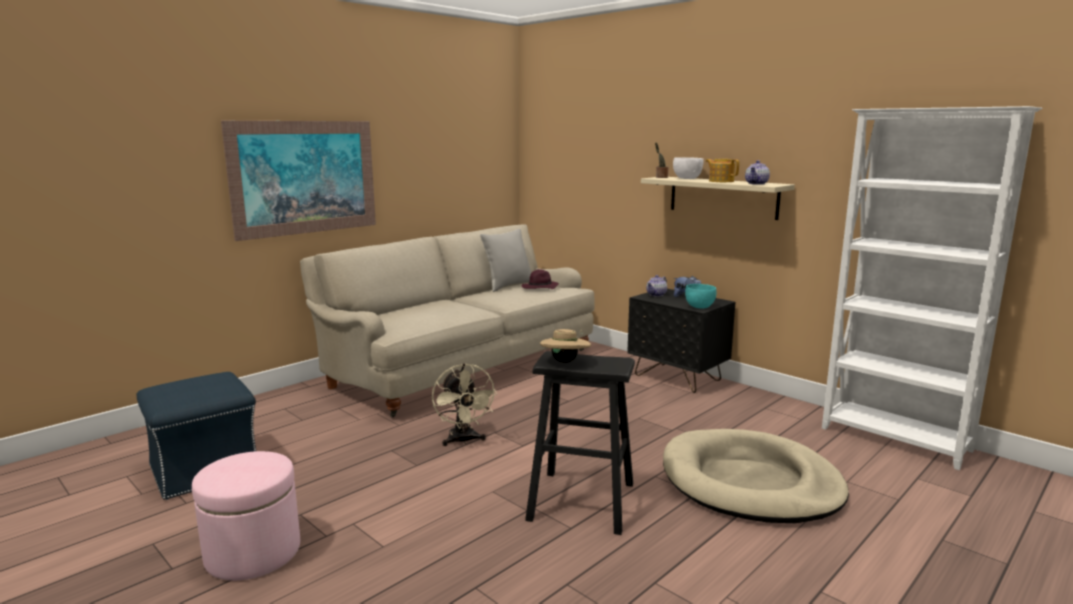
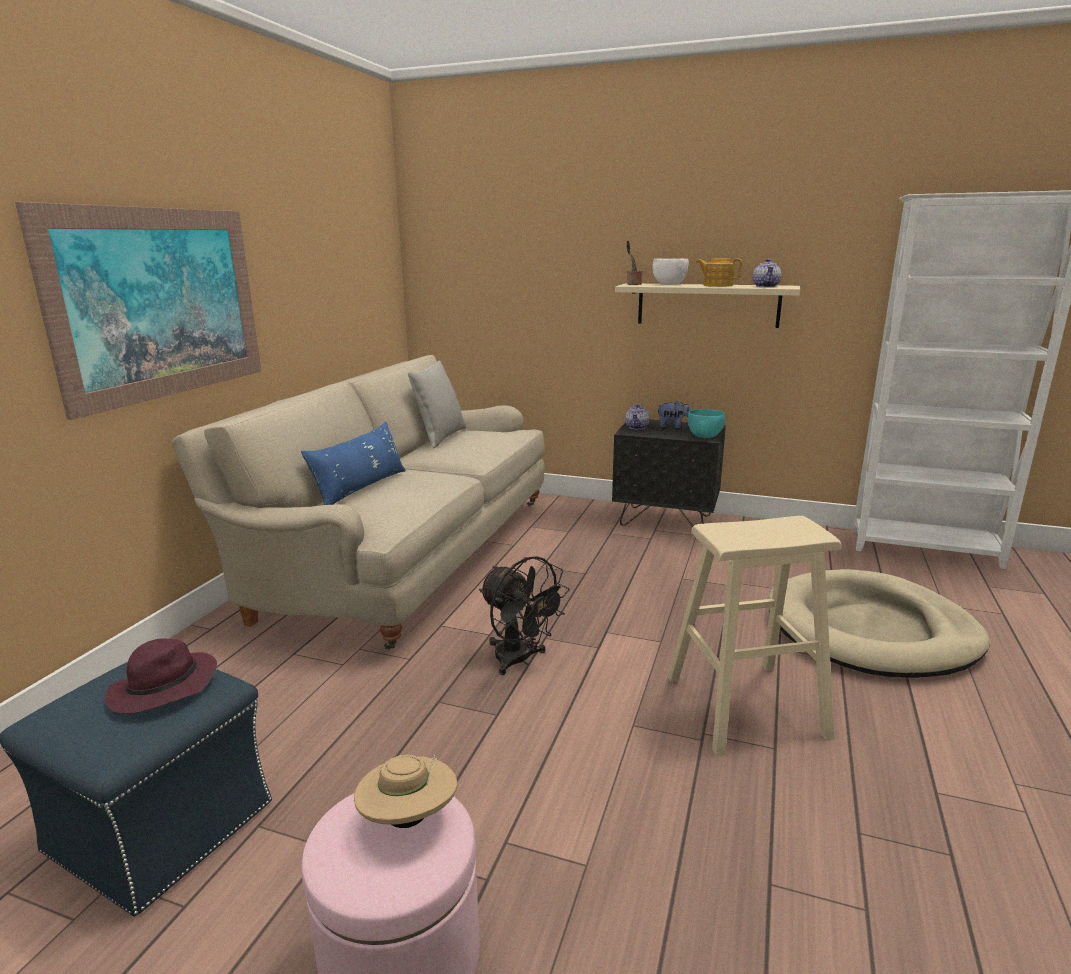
camera: 25 degrees left, 5 degrees up
beige fan [432,363,498,446] -> black fan [479,556,570,675]
purple hat [522,269,559,289] -> purple hat moved to [105,639,217,714]
black stool [525,351,635,535] -> beige stool [668,516,842,756]
beige hat [540,329,591,363] -> beige hat moved to [354,755,457,828]
none -> blue pillow [301,421,406,505]

